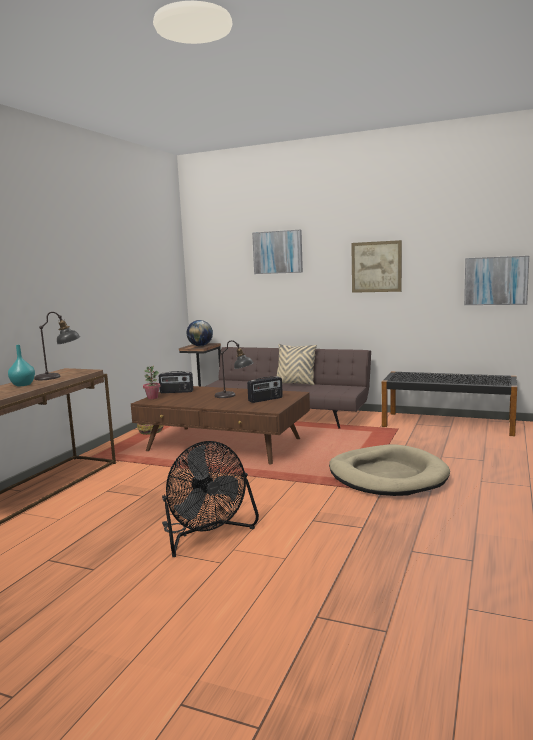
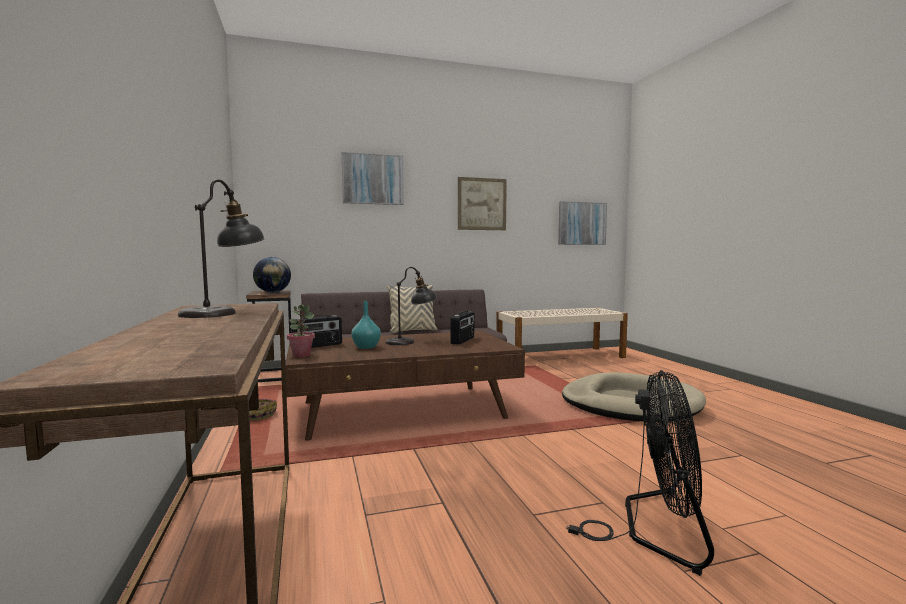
camera: 40 degrees left, 5 degrees down
turquoise vase [8,345,35,386] -> turquoise vase moved to [351,301,381,349]
black bench [382,371,517,436] -> beige bench [496,308,628,358]

